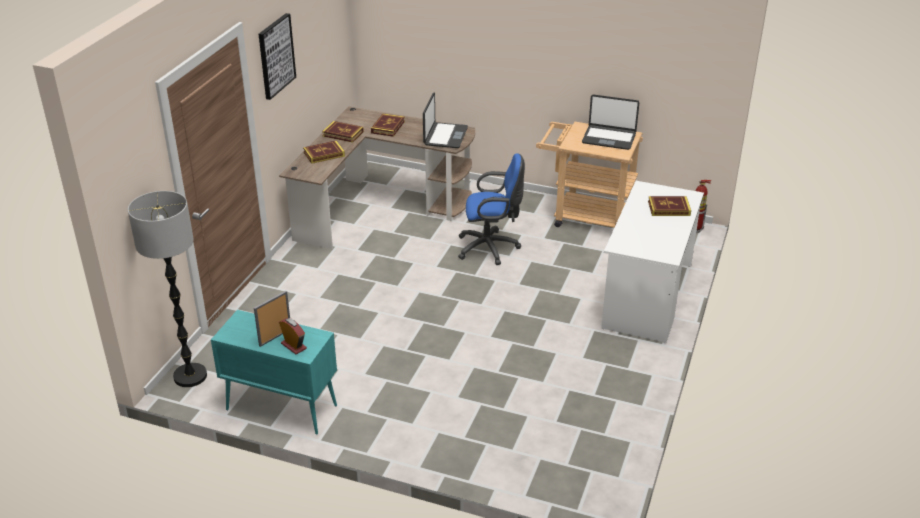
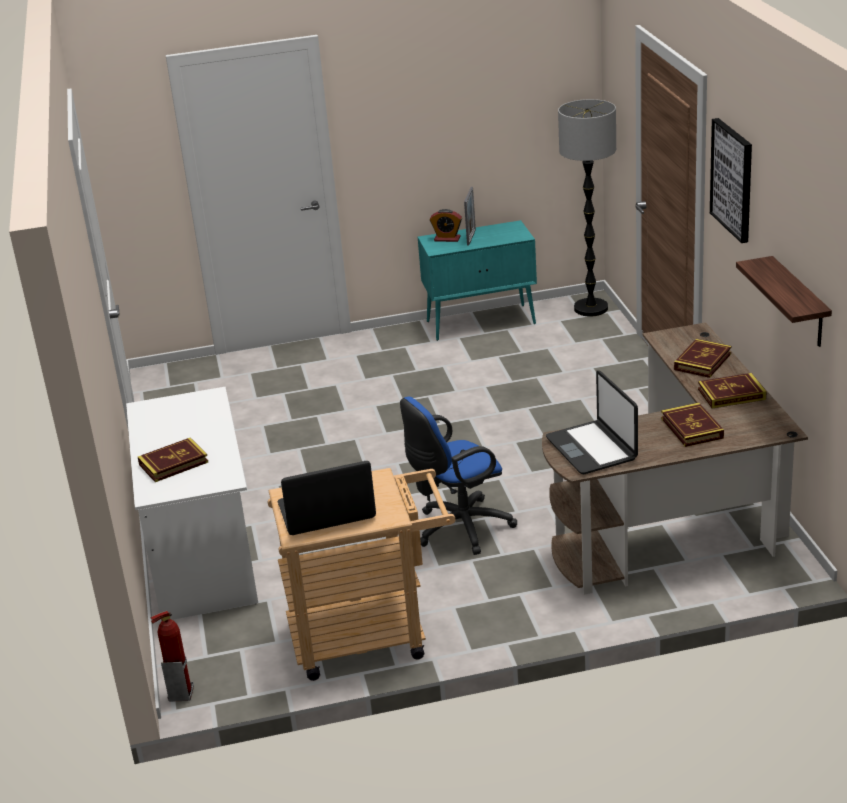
camera: 150 degrees right, 5 degrees down
none -> shelf [736,256,832,347]

